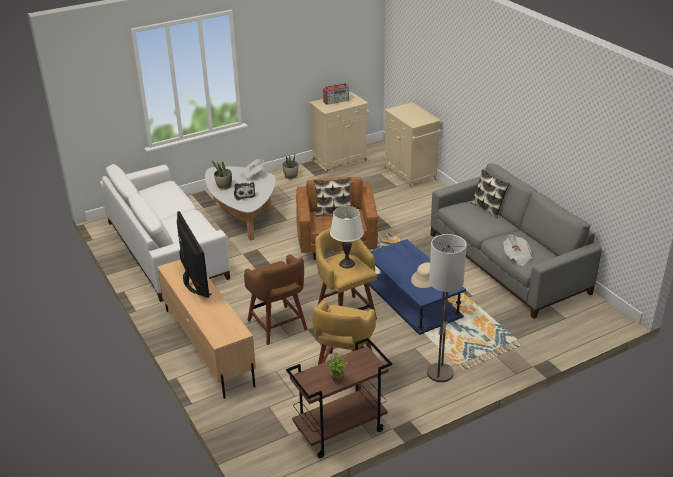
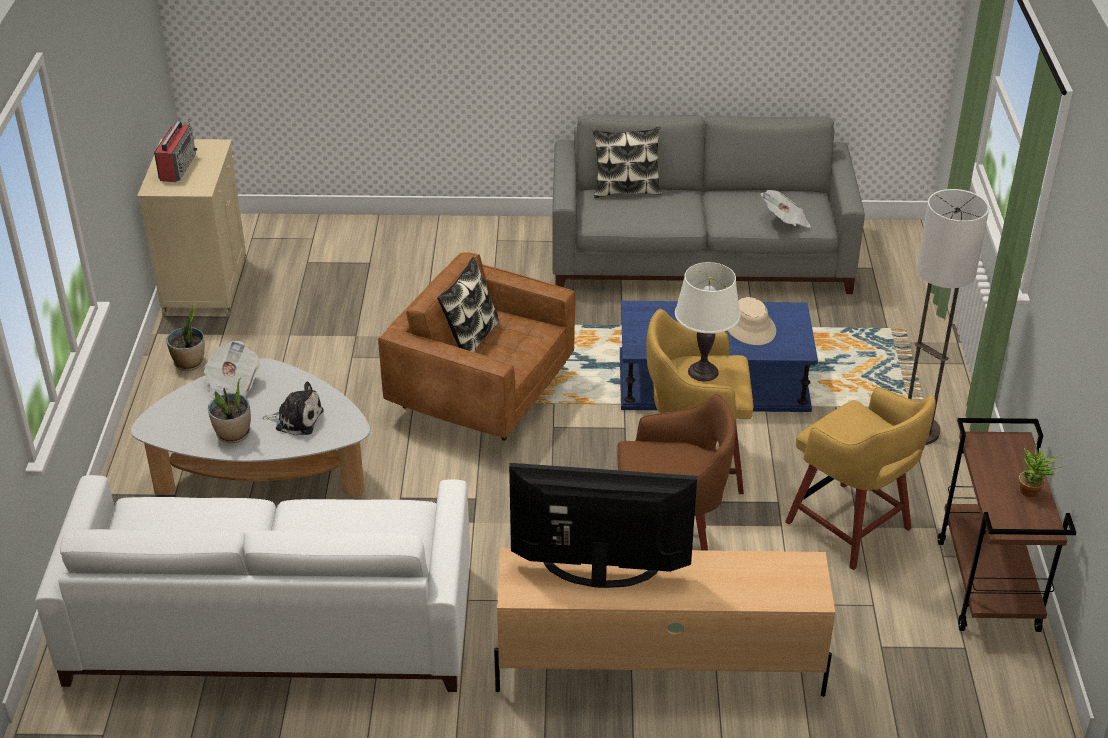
camera: 60 degrees left, 5 degrees up
beige cabinet [384,102,441,188] -> none

